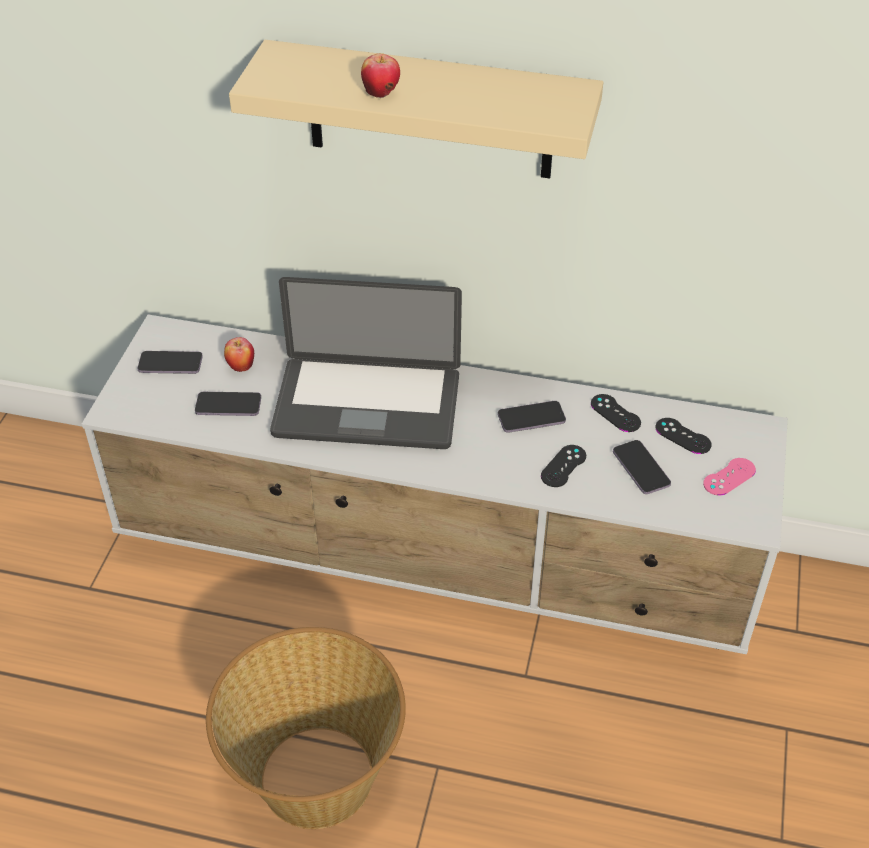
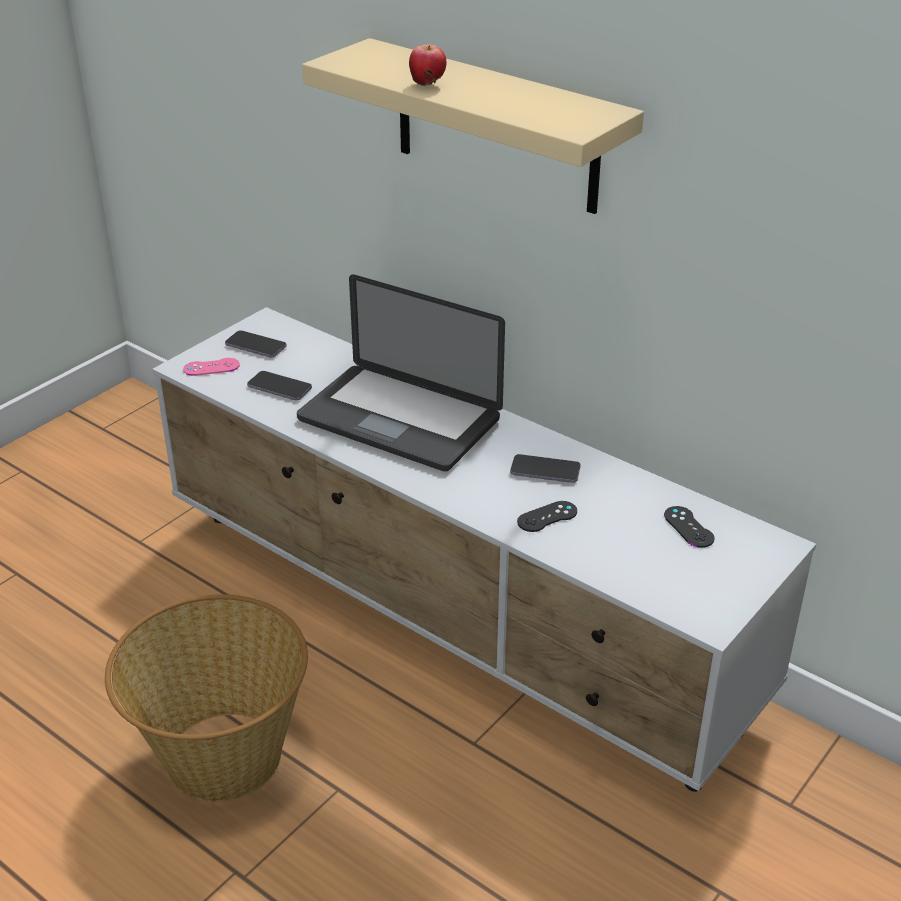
camera: 25 degrees right, 10 degrees down
apple [224,337,254,372] -> none
black game controller [591,394,641,432] -> none
phone [613,440,671,494] -> none
pink game controller [703,458,756,496] -> pink game controller moved to [183,358,240,376]

